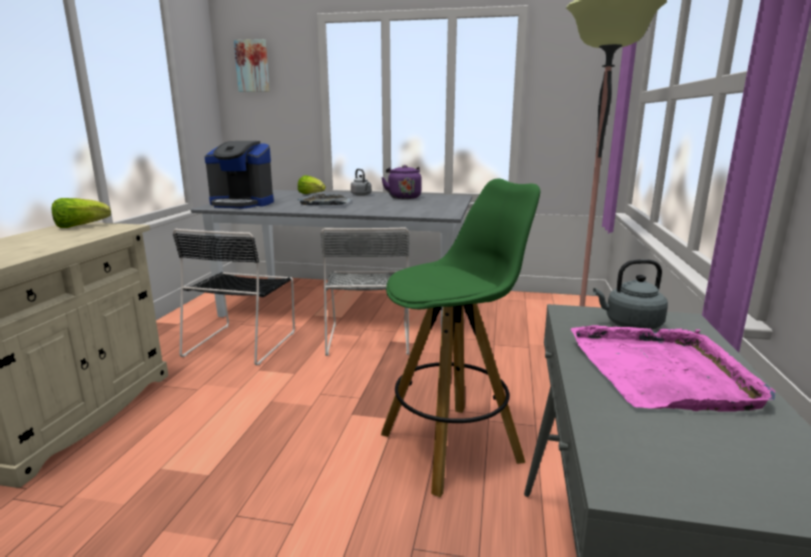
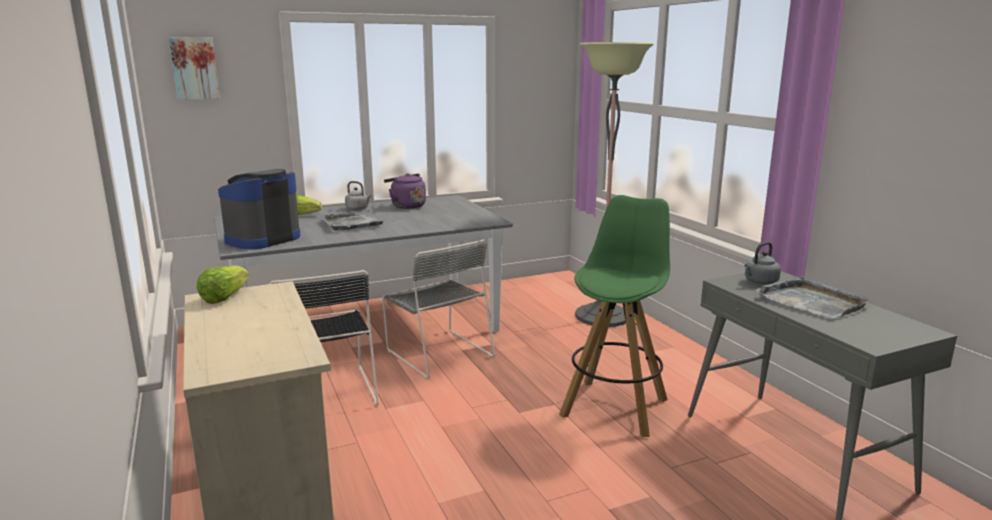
camera: 35 degrees left, 0 degrees up
coffee machine [205,141,274,208] -> coffee machine turned 150 degrees clockwise [218,169,300,249]
pink tray [571,325,775,412] -> grey tray [756,277,870,319]

